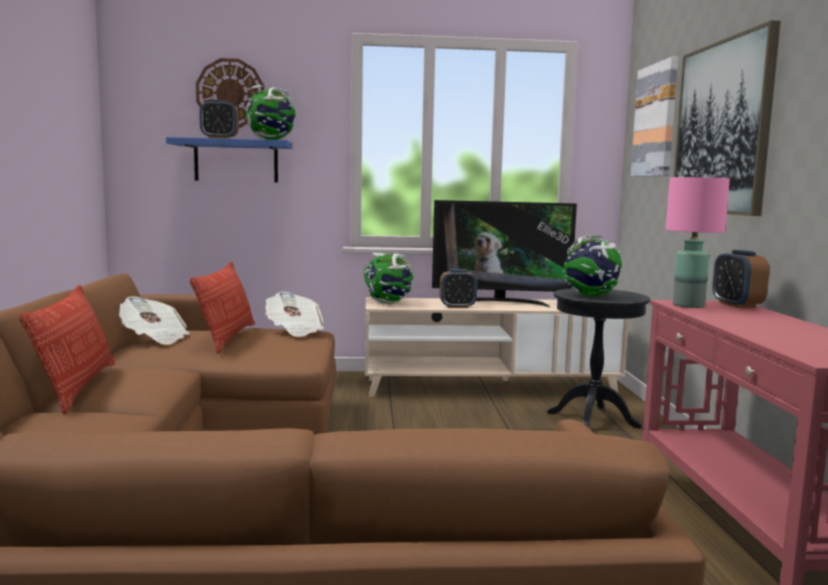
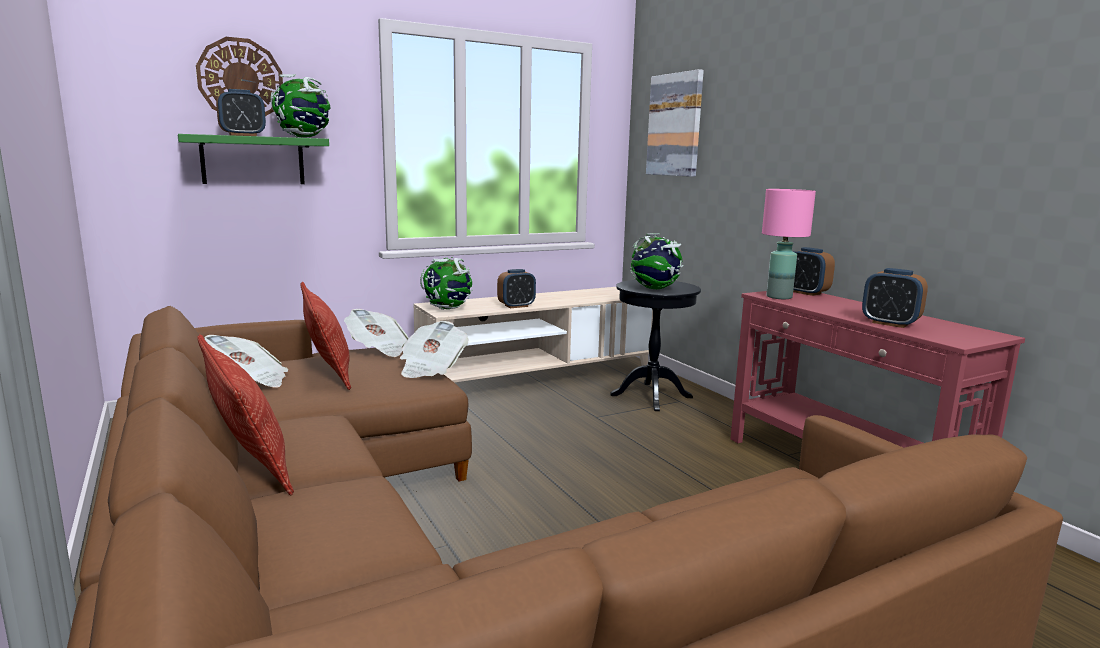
camera: 25 degrees left, 5 degrees up
blue shelf [166,137,293,182] -> green shelf [178,134,329,184]
television [432,200,577,307] -> none
picture [674,20,781,216] -> none
none -> newspaper [400,321,468,378]
none -> alarm clock [862,268,928,328]

